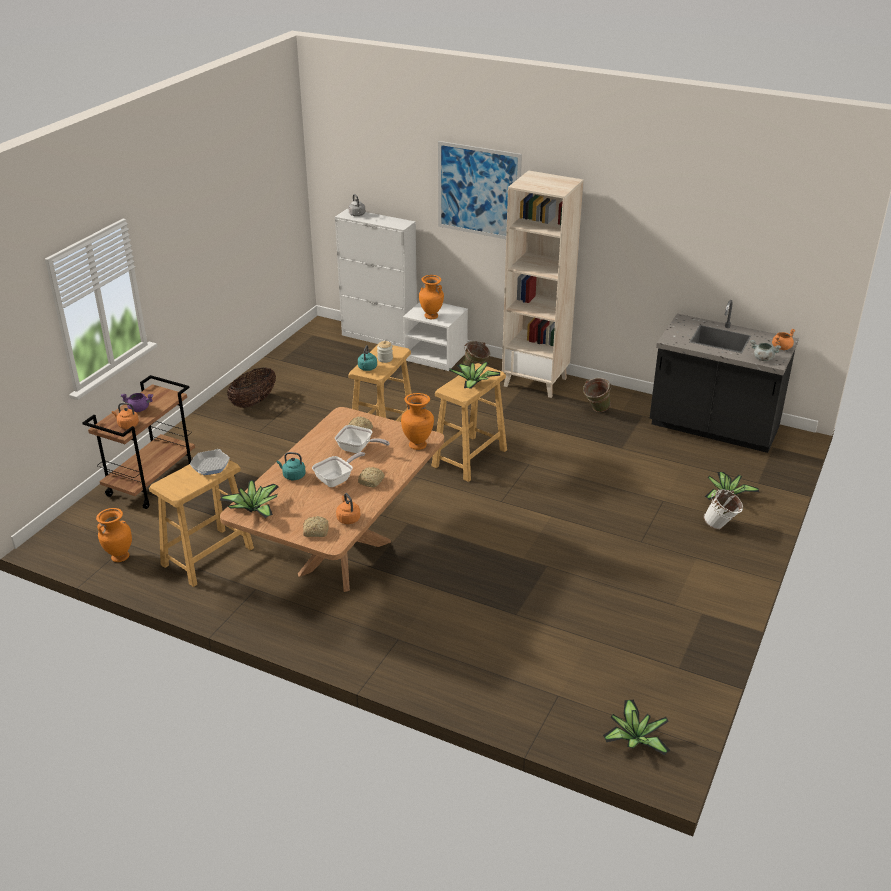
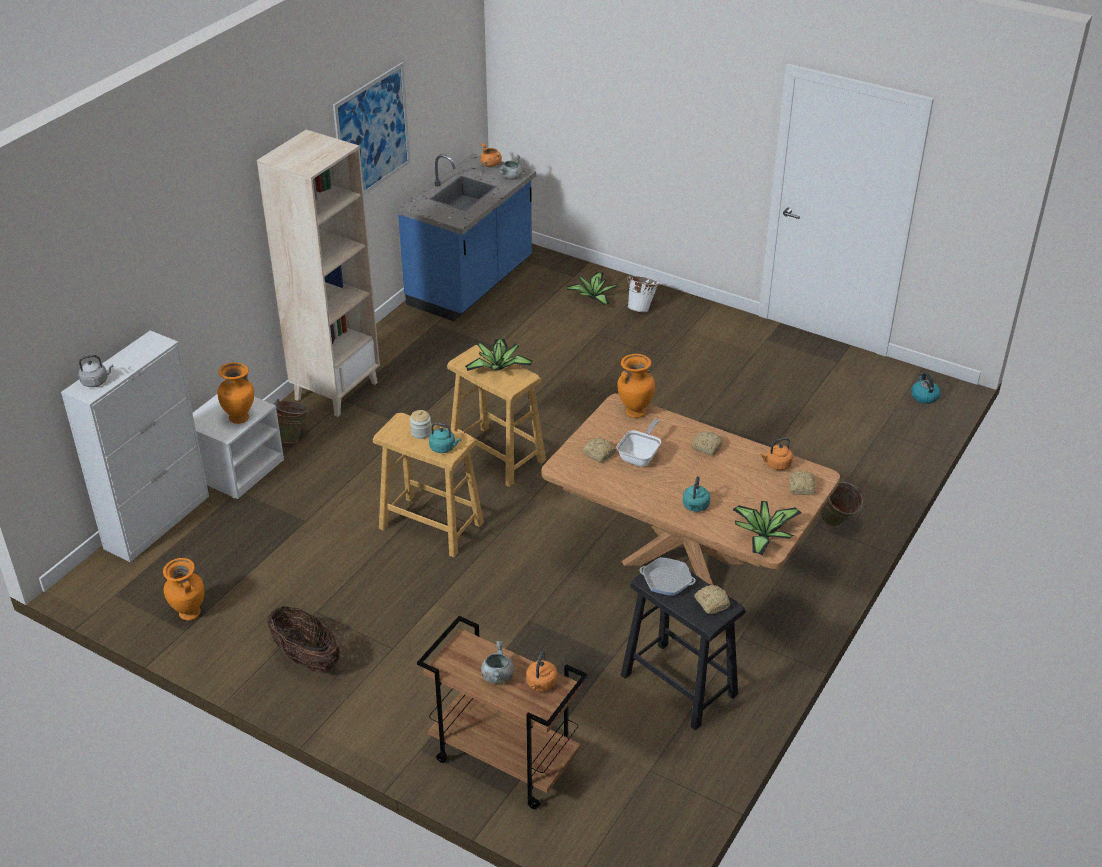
camera: 85 degrees left, 5 degrees up
orange vase [96,508,132,562] -> orange vase moved to [163,558,204,621]
purple cooking pot [121,393,153,412] -> grey cooking pot [481,641,514,684]
beige stool [149,460,254,587] -> black stool [621,557,746,730]
frying pan [312,452,365,487] -> none
picture [438,141,522,239] -> picture moved to [333,62,410,195]
green bucket [583,378,612,412] -> green bucket moved to [820,482,863,526]
potted plant [603,700,671,755] -> kettle [911,373,940,404]
black counter [650,300,799,453] -> blue counter [397,153,536,321]
none -> bread [694,585,730,614]

